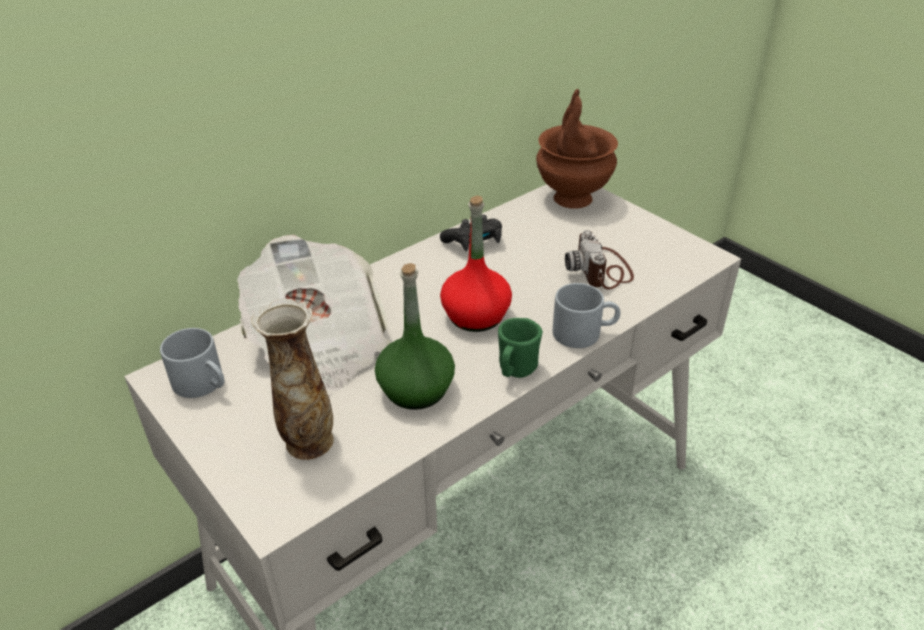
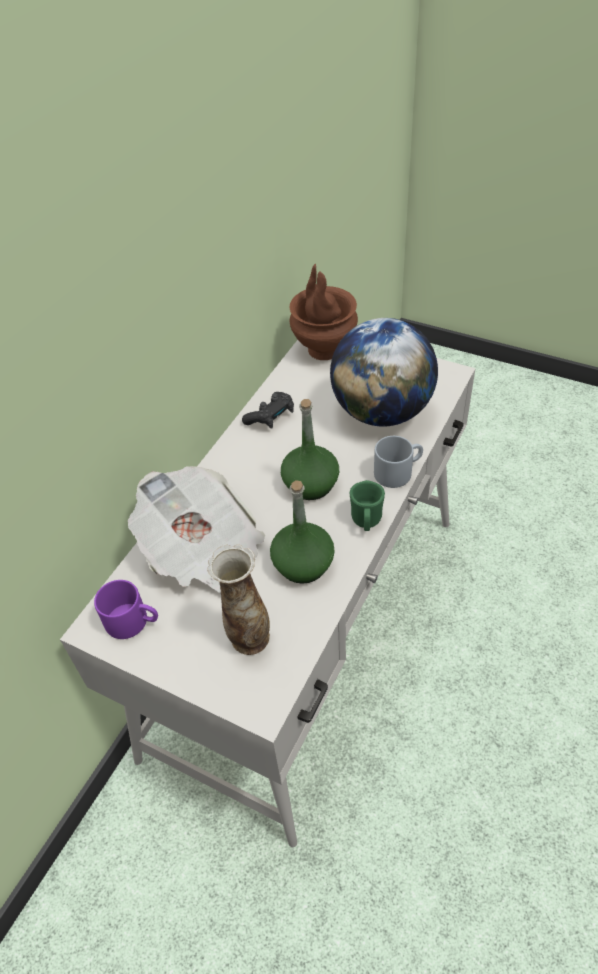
camera: 20 degrees left, 10 degrees up
grey mug [160,328,225,398] -> purple mug [94,580,158,639]
red bottle [440,196,512,332] -> green bottle [281,399,339,500]
camera [565,230,634,290] -> globe [330,318,438,427]

